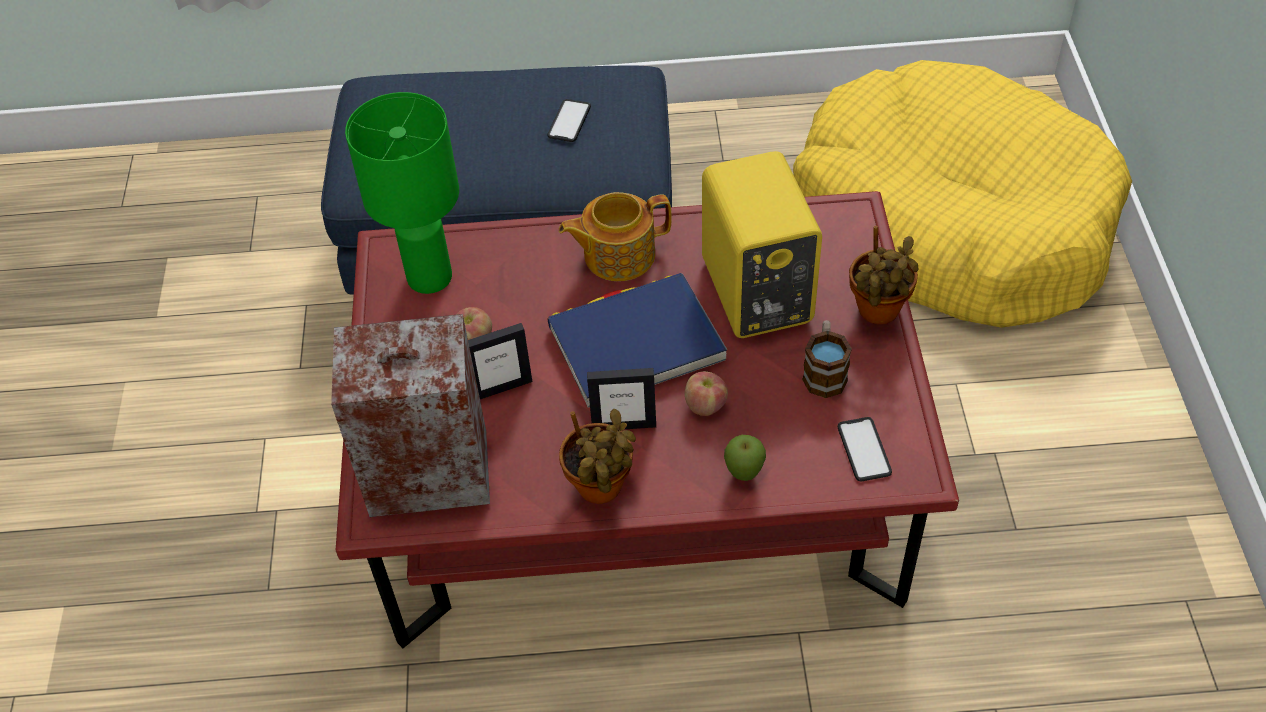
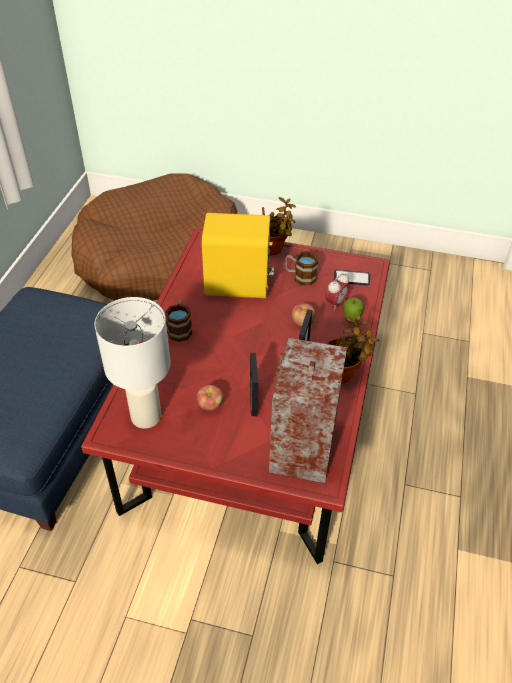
camera: 75 degrees left, 5 degrees down
green table lamp [345,92,459,294] -> white table lamp [94,297,170,429]
phone [547,99,591,142] -> none
blue book [547,273,727,408] -> none
teapot [559,192,671,281] -> mug [165,300,192,342]
yellow dog bed [793,60,1132,328] -> brown dog bed [71,173,237,301]
none -> alarm clock [325,273,350,311]

